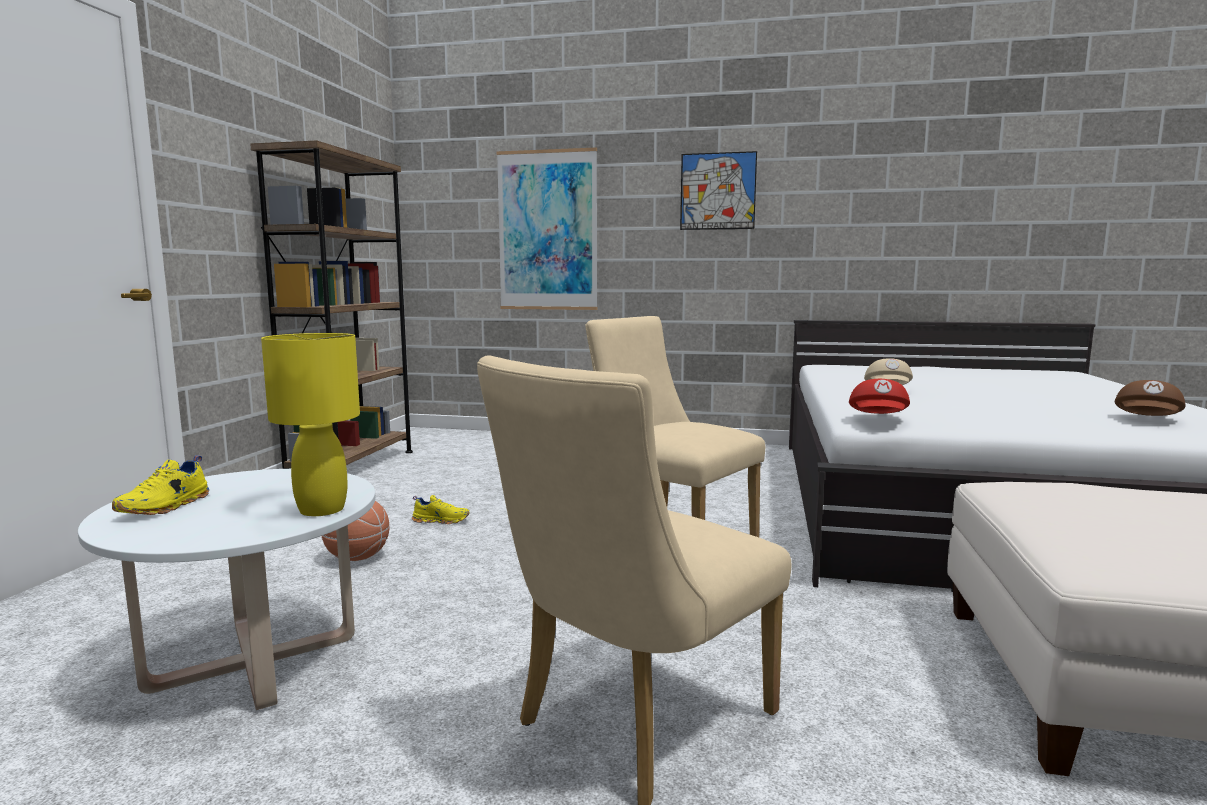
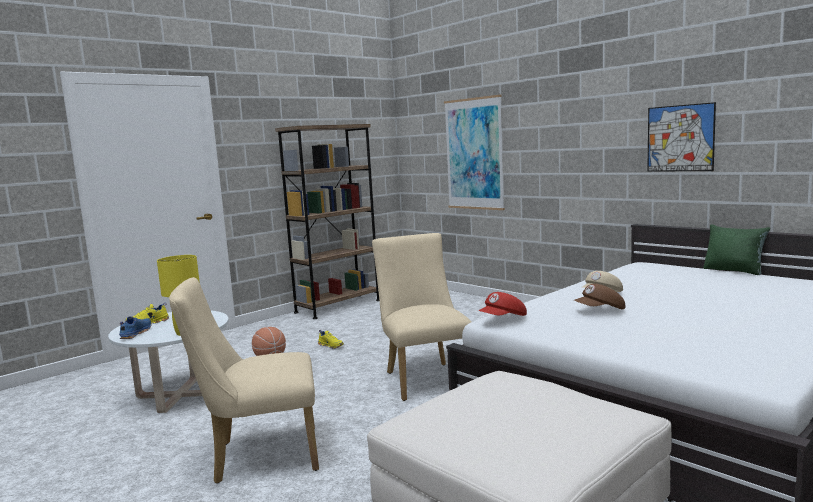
camera: 35 degrees right, 0 degrees up
picture [680,151,757,230] -> picture moved to [647,102,716,172]
brown cap [1115,380,1186,416] -> brown cap moved to [574,284,625,309]
none -> blue shoe [119,316,151,339]
none -> green pillow [703,224,770,275]

